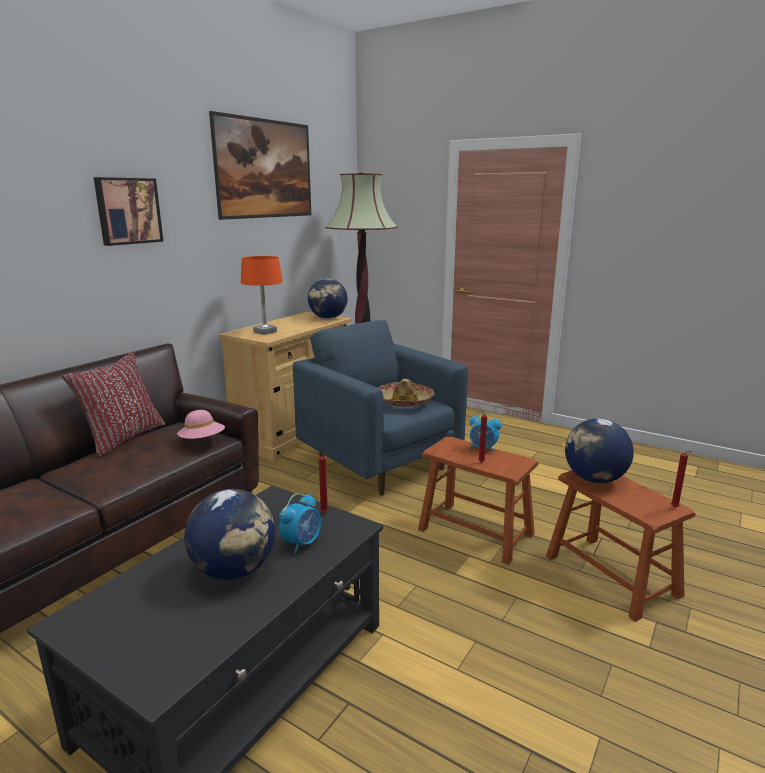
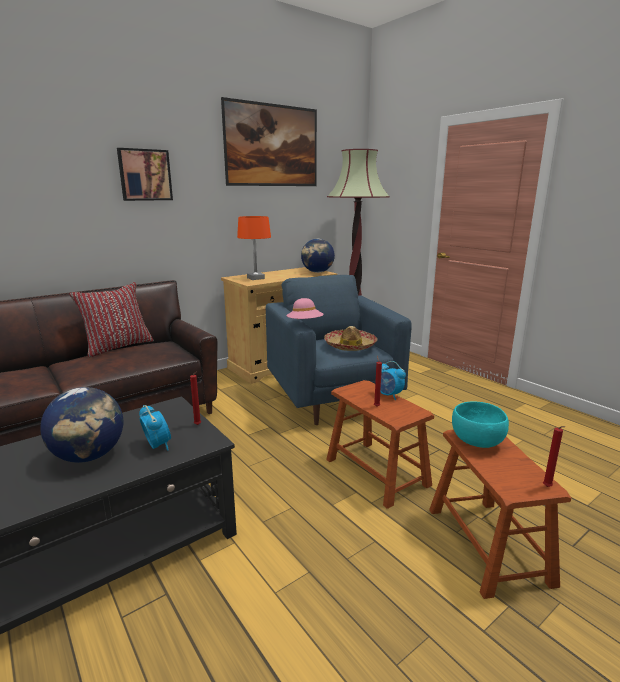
camera: 20 degrees right, 0 degrees up
pink hat [177,410,225,439] -> pink hat moved to [286,298,324,319]
alarm clock [279,494,321,554] -> alarm clock turned 90 degrees counterclockwise [139,405,171,451]
globe [565,418,634,483] -> turquoise bowl [452,402,509,448]

